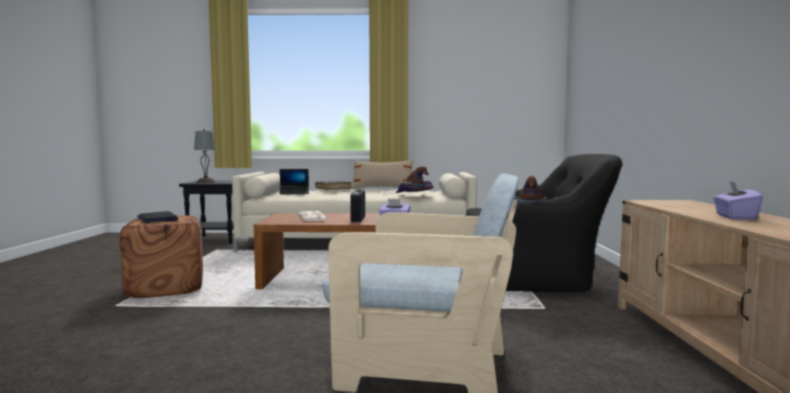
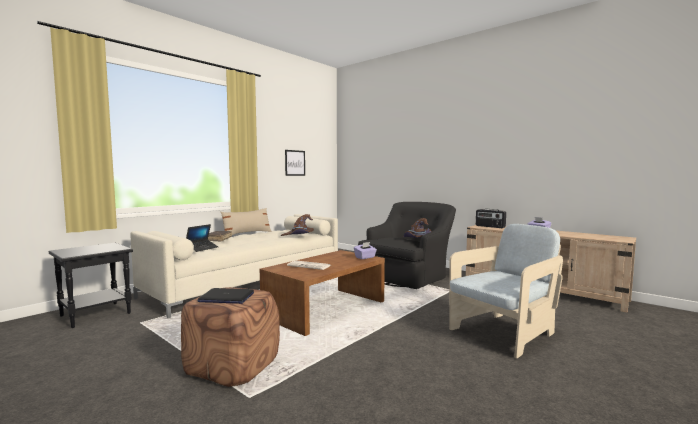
camera: 50 degrees left, 0 degrees up
grey table lamp [194,129,216,183] -> none
radio [350,189,365,223] -> radio moved to [476,209,506,228]
none -> picture [285,150,305,176]

